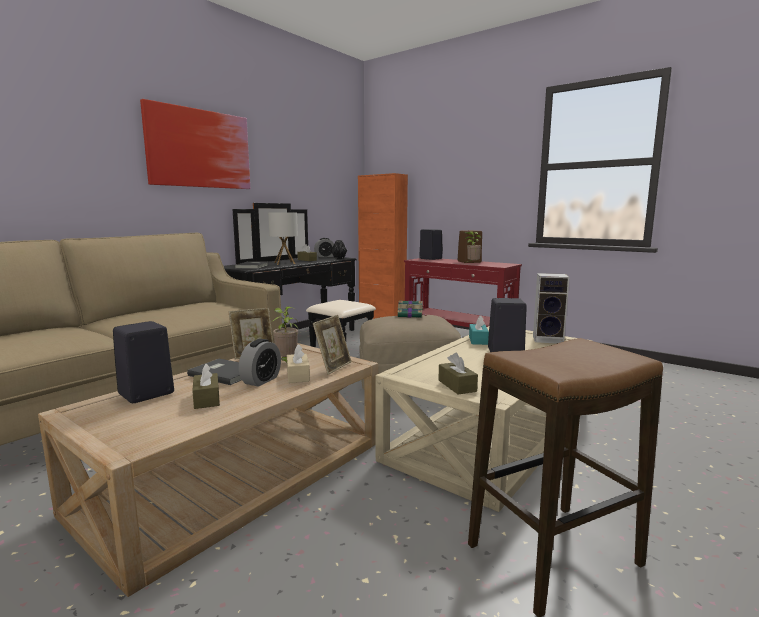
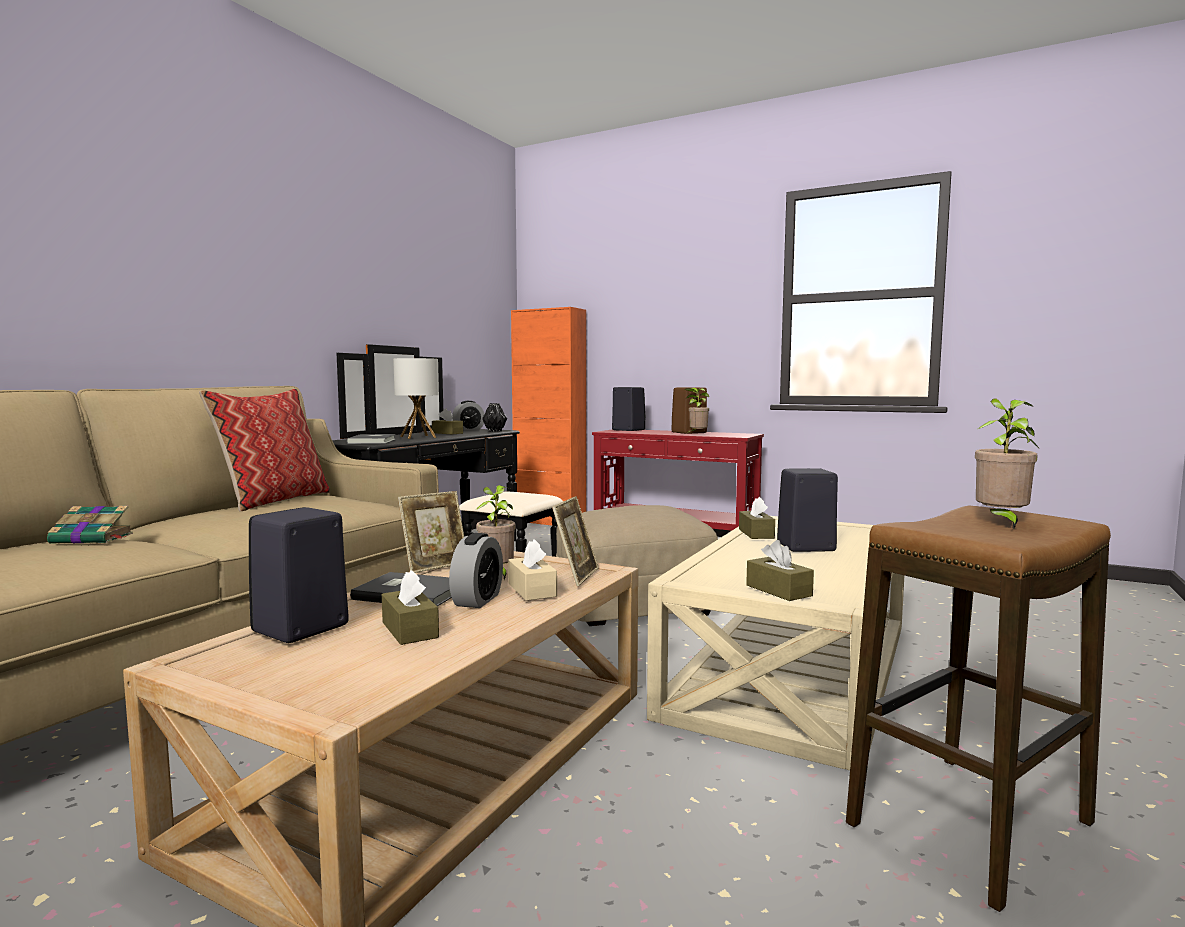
camera: 10 degrees left, 5 degrees down
picture [140,99,250,189] -> none
book [397,301,426,318] -> book moved to [47,506,133,544]
turquoise tissue box [469,315,489,345] -> brown tissue box [739,497,775,539]
speaker [533,273,569,344] -> none
none -> pillow [199,388,330,512]
none -> potted plant [975,398,1041,529]

